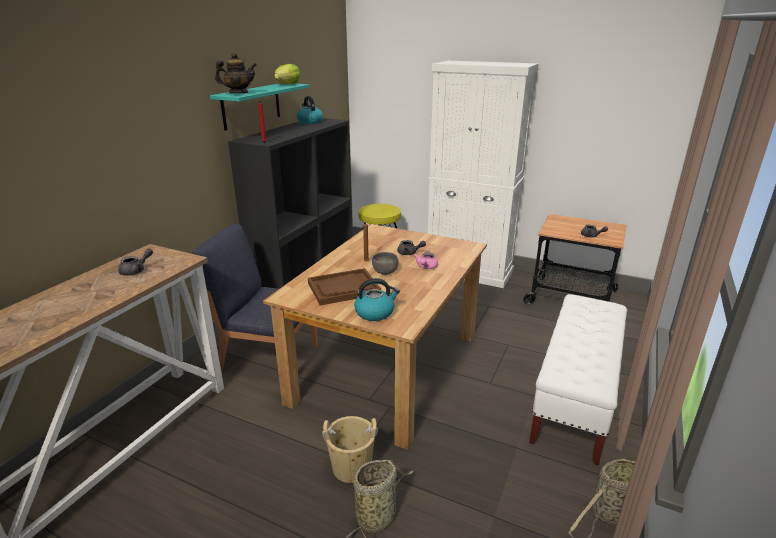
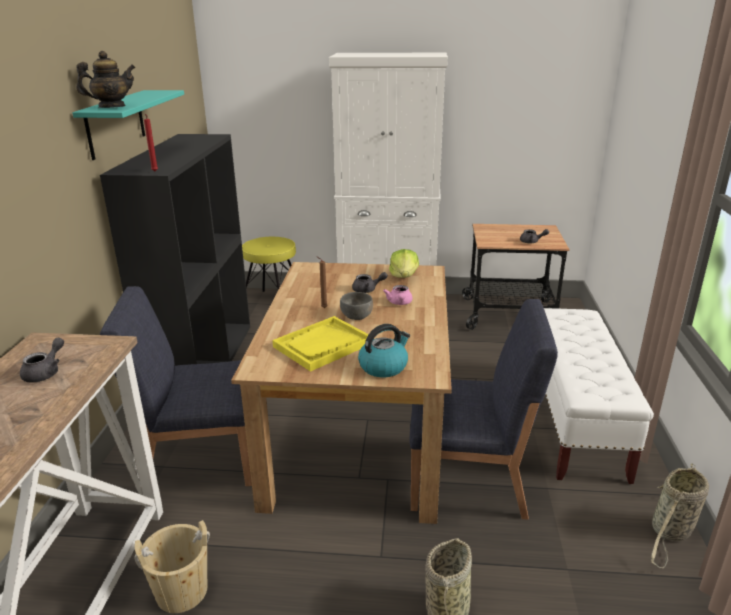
camera: 20 degrees left, 0 degrees up
lettuce [274,64,301,84] -> lettuce moved to [389,249,419,278]
kettle [297,96,323,124] -> none
brown tray [308,268,381,306] -> yellow tray [272,316,369,372]
beige bucket [322,416,378,483] -> beige bucket moved to [134,520,210,613]
none -> blue chair [410,299,558,520]

